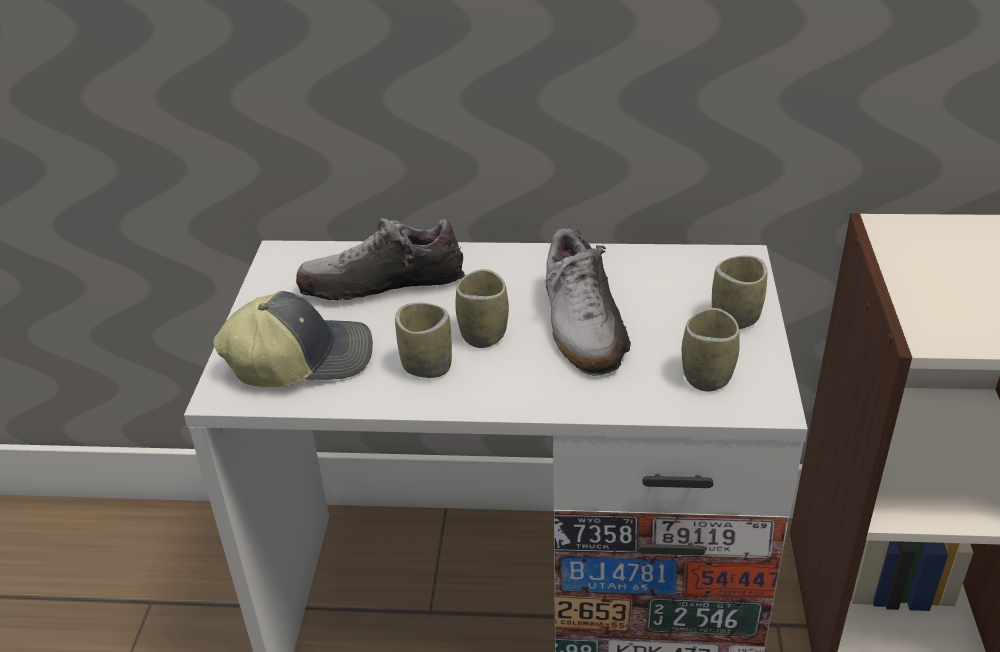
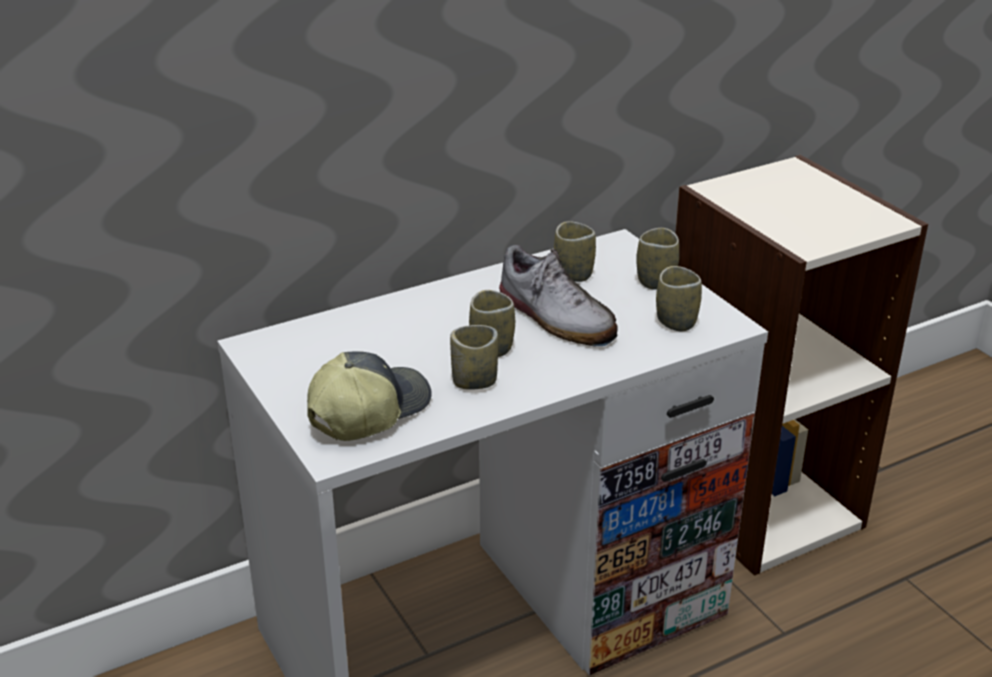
camera: 35 degrees left, 5 degrees down
shoe [296,218,465,300] -> none
none -> cup [554,221,596,282]

